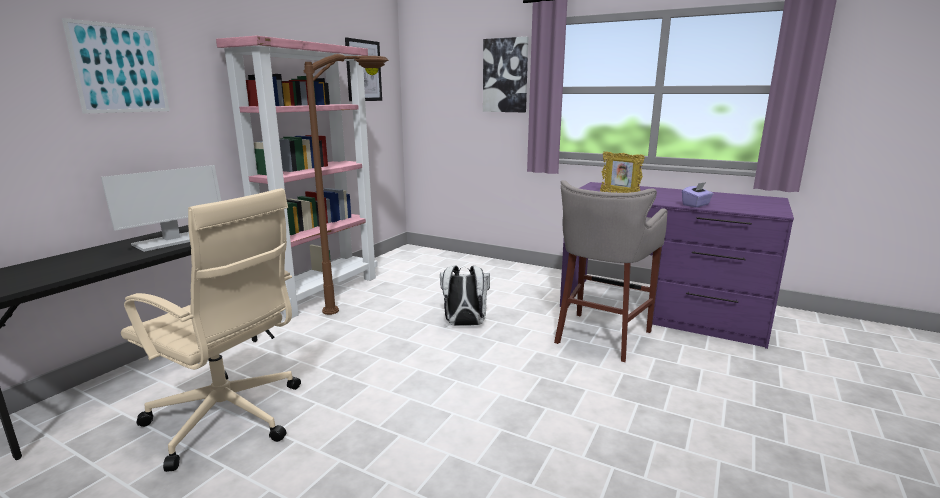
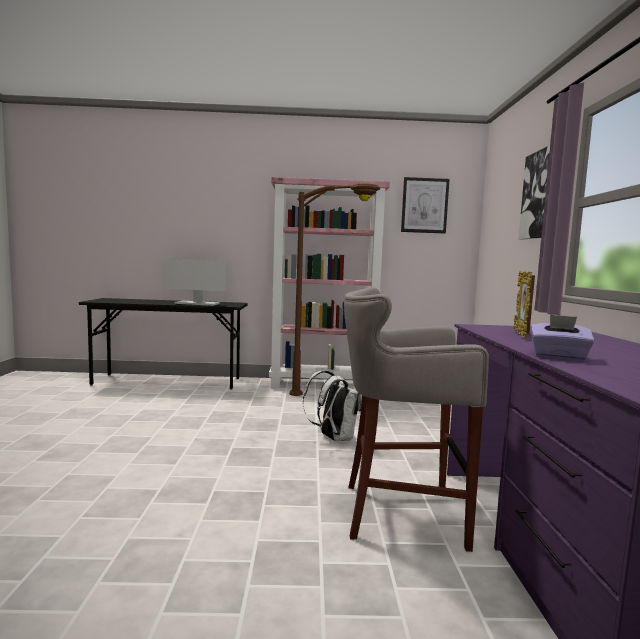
camera: 60 degrees right, 10 degrees down
picture [62,18,170,114] -> none
beige office chair [121,188,301,472] -> none

